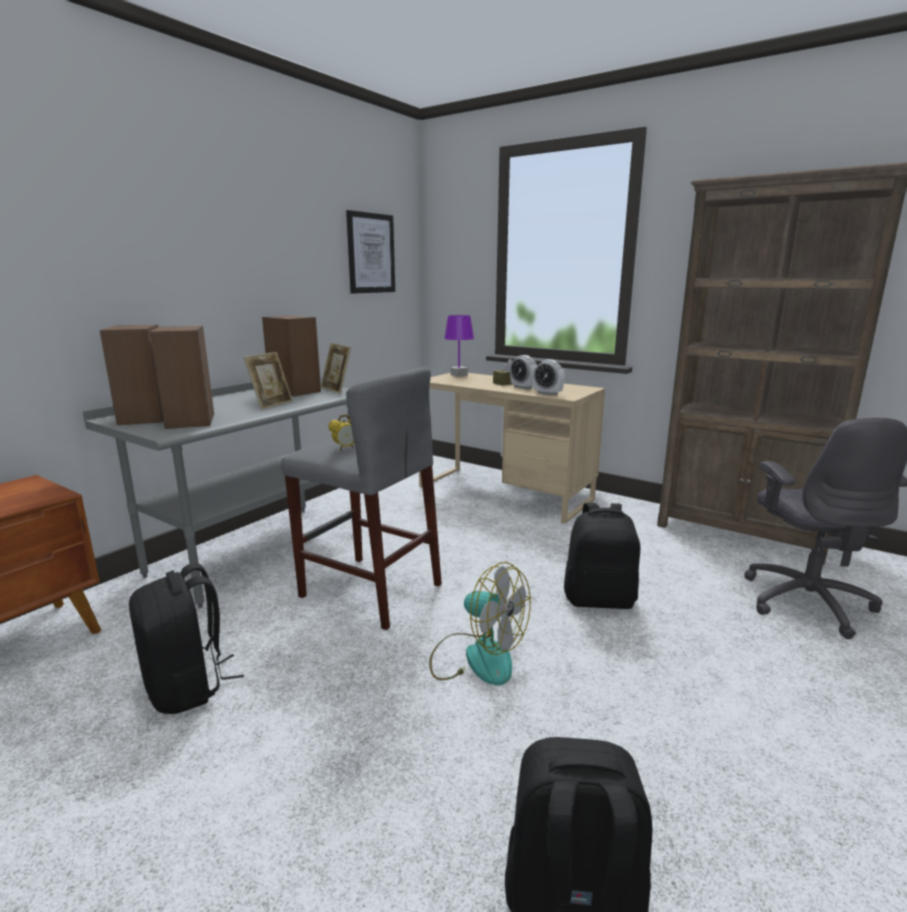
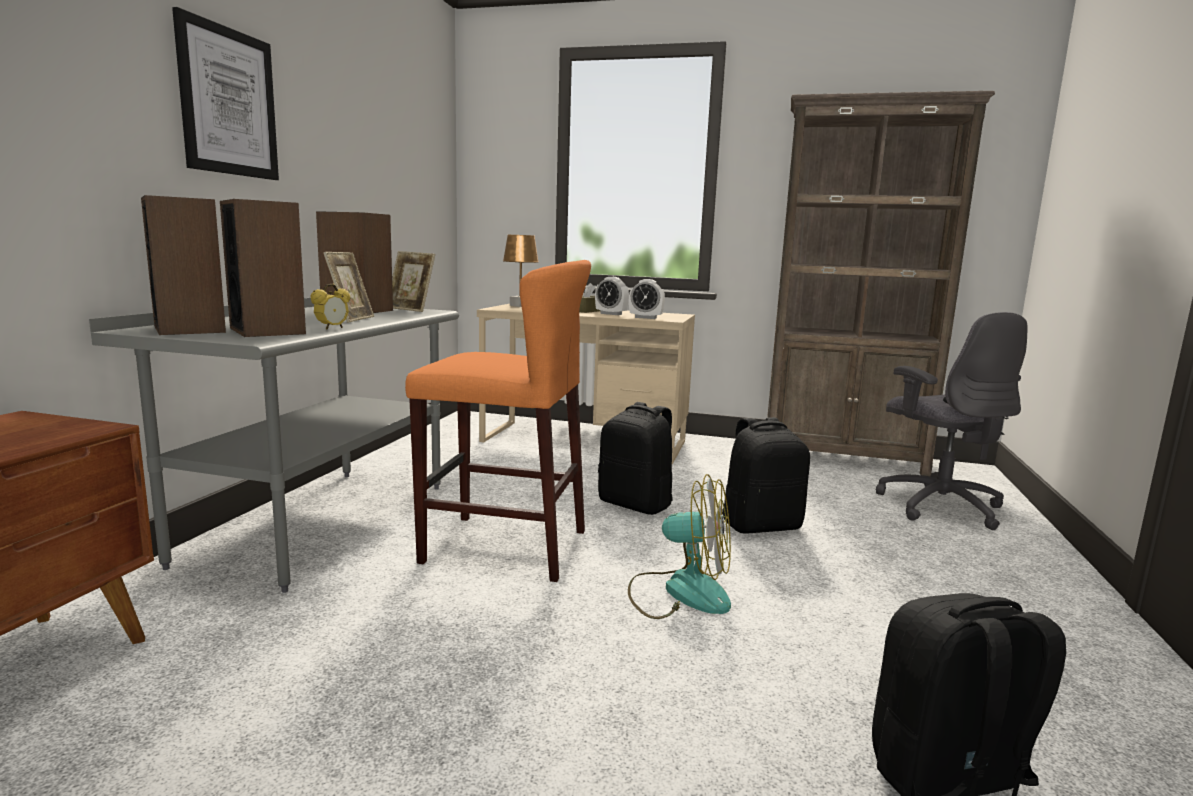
camera: 20 degrees left, 5 degrees down
black backpack [129,563,244,714] -> black backpack moved to [598,402,673,515]
grey stool [281,367,442,630] -> orange stool [405,260,591,582]
alarm clock [328,414,354,450] -> alarm clock moved to [311,284,350,330]
picture [346,210,395,294] -> picture moved to [172,7,279,180]
purple table lamp [444,315,474,377] -> brown table lamp [503,235,539,307]

